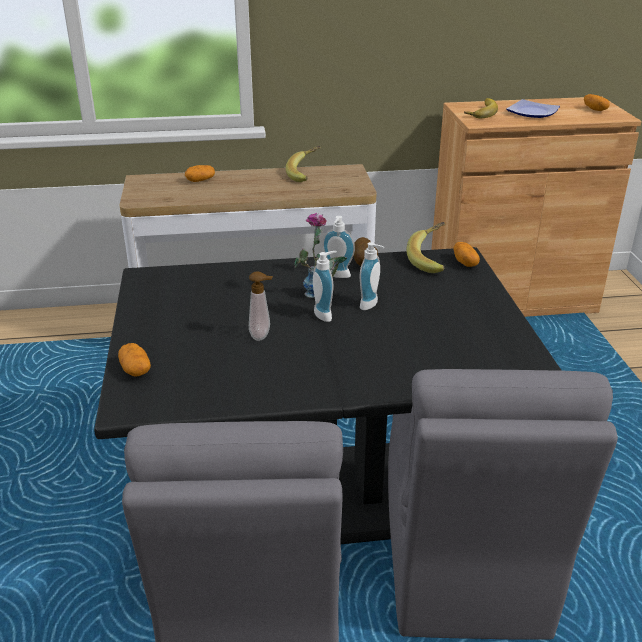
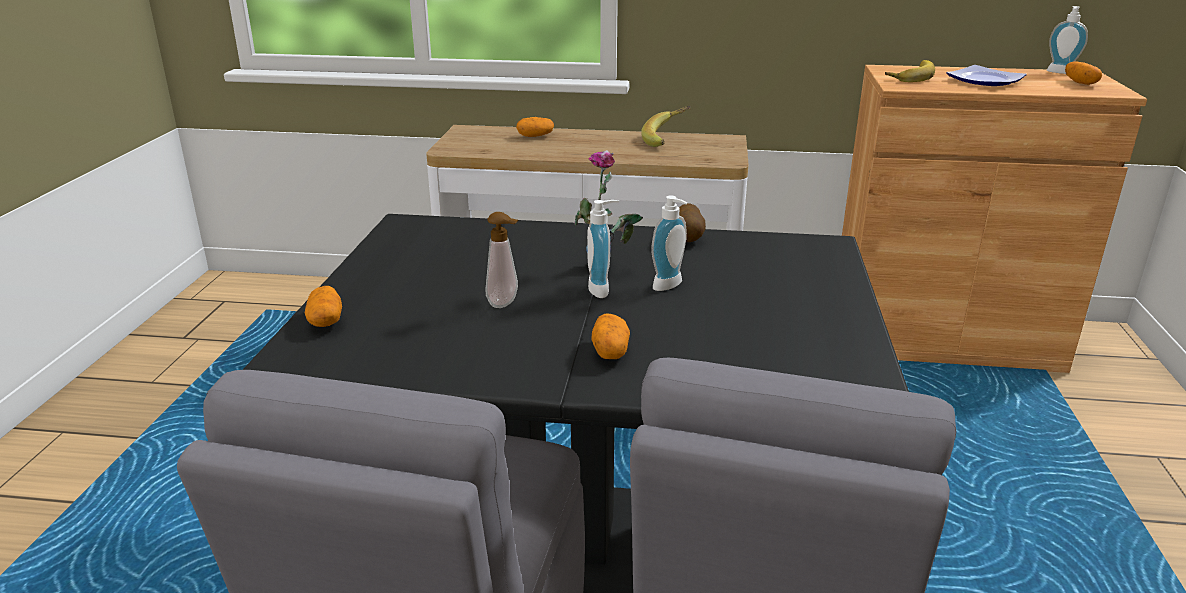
camera: 15 degrees right, 5 degrees down
soap dispenser [322,216,355,278] -> soap dispenser moved to [1047,6,1088,74]
banana [406,222,445,273] -> none
potato [453,242,480,267] -> potato moved to [592,314,630,359]

